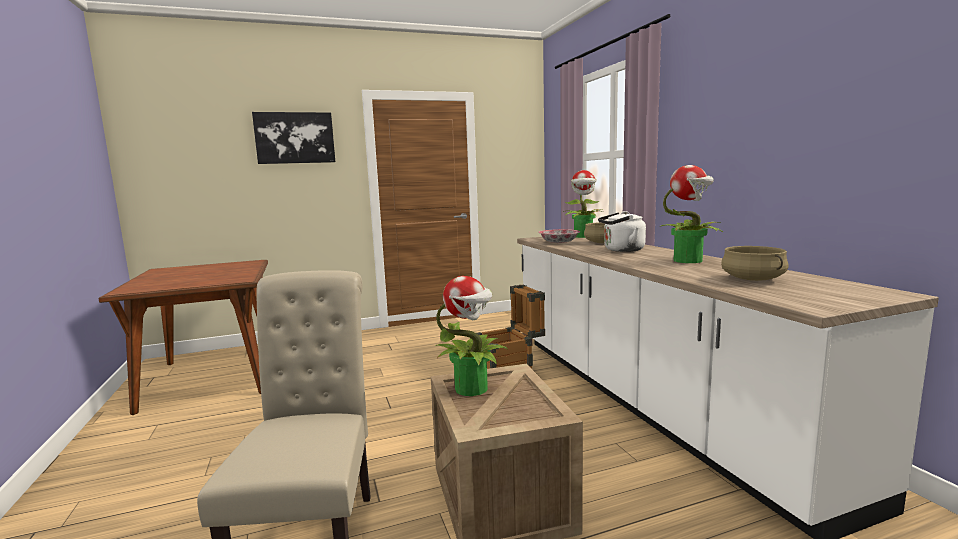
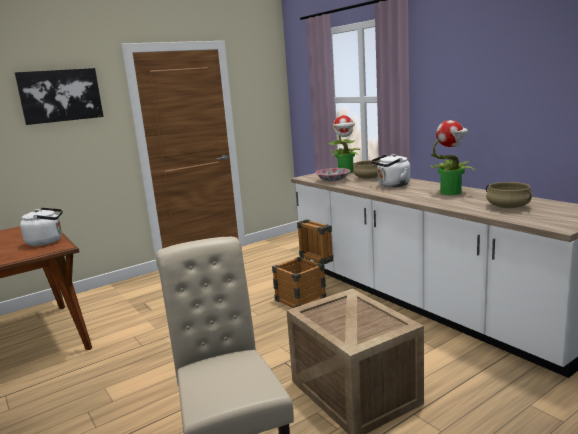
camera: 15 degrees left, 5 degrees up
potted plant [435,276,507,396] -> none
none -> white kettle [20,208,63,246]

